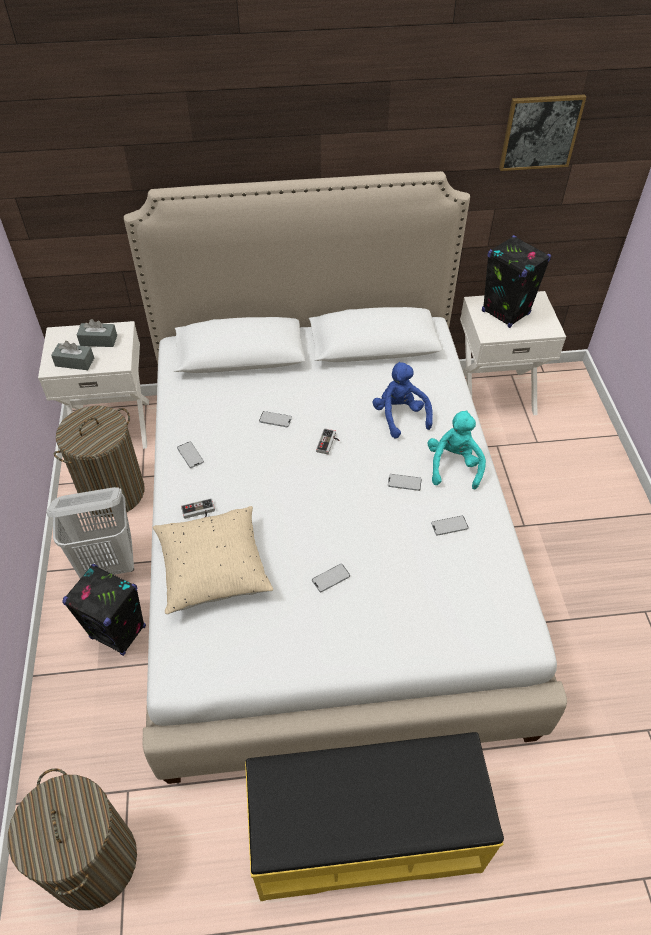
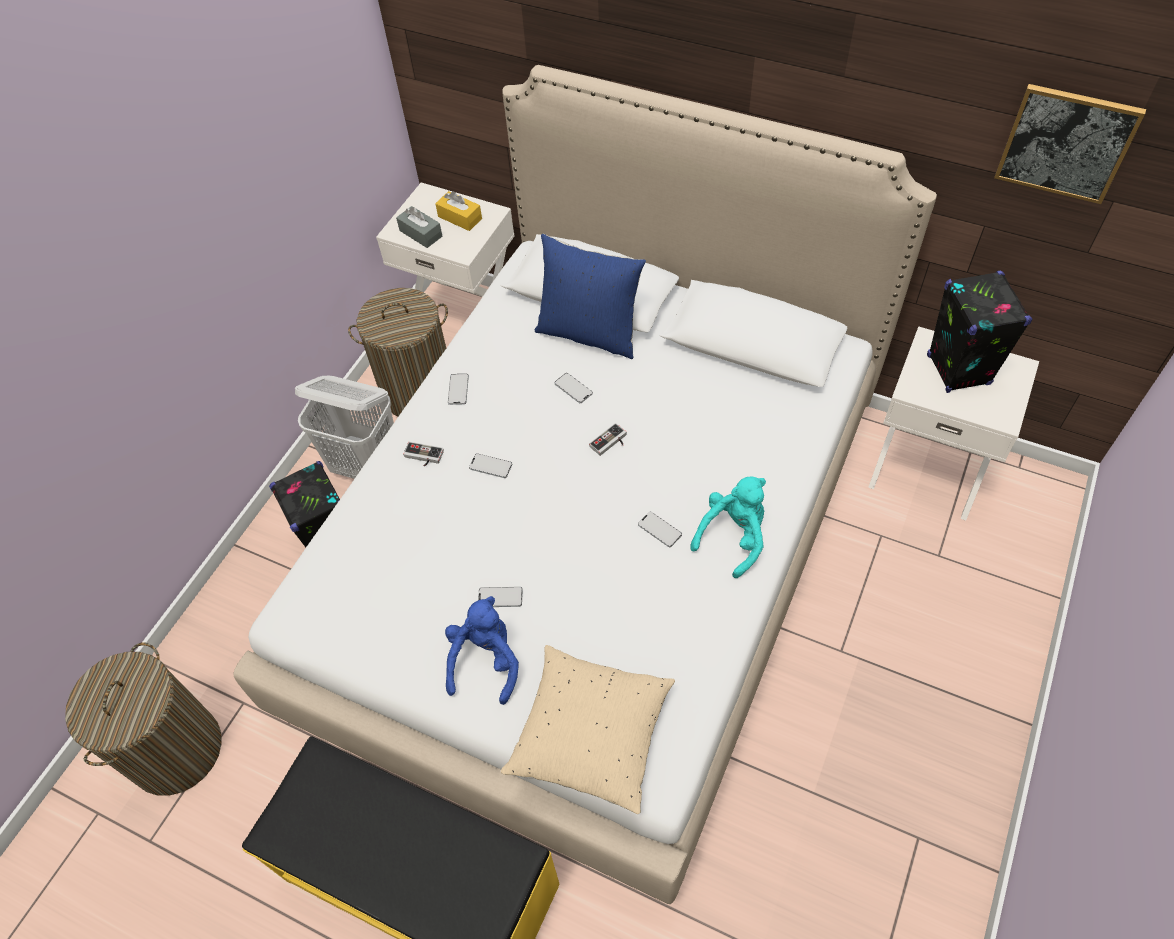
camera: 35 degrees right, 5 degrees up
grey tissue box [77,319,117,347] -> yellow tissue box [435,191,482,231]
beige pillow [153,506,273,614] -> beige pillow moved to [501,645,675,814]
blue plush toy [372,362,433,438] -> blue plush toy moved to [445,596,519,705]
phone [431,516,468,536] -> phone moved to [469,453,512,478]
none -> blue pillow [535,234,646,359]

